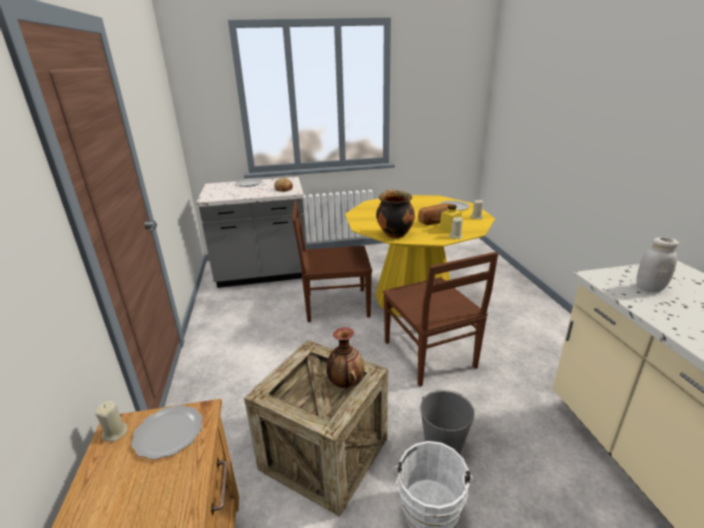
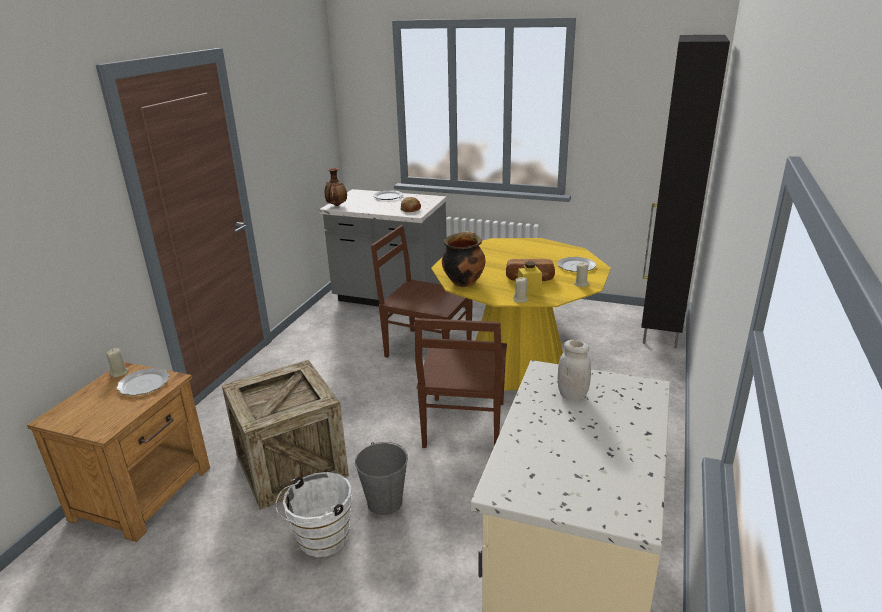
camera: 30 degrees right, 0 degrees up
vase [326,327,365,388] -> vase moved to [325,168,347,206]
none -> black cabinet [641,35,730,348]

